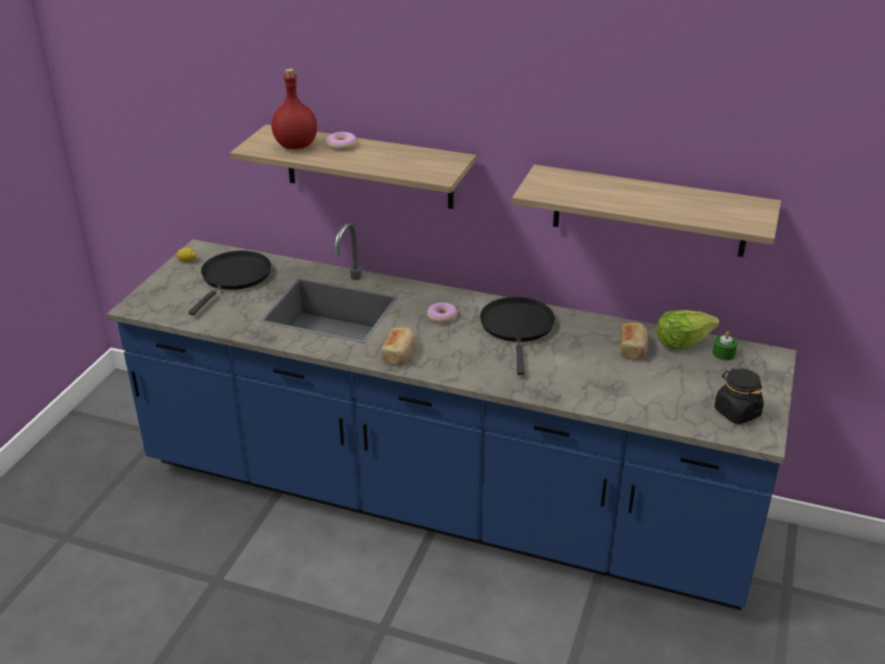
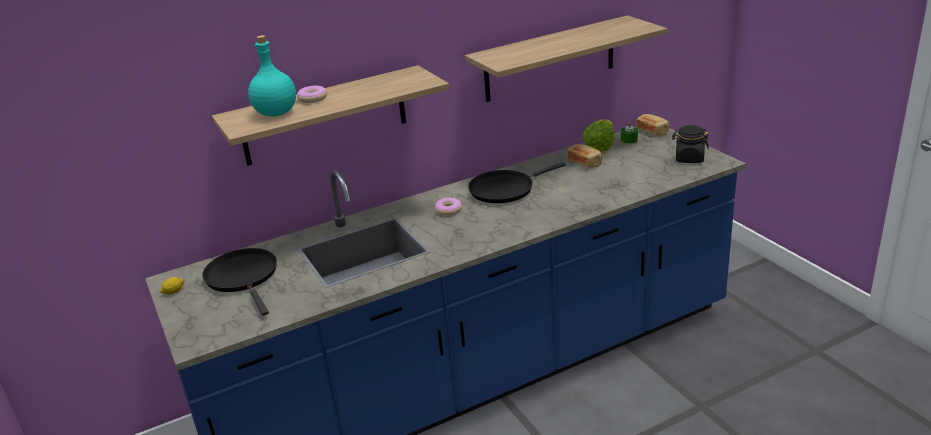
camera: 45 degrees left, 5 degrees down
red bottle [272,68,317,149] -> turquoise bottle [248,35,296,117]
bread [381,328,415,366] -> bread moved to [636,114,669,136]
black frying pan [480,297,555,375] -> black frying pan turned 75 degrees counterclockwise [468,162,566,203]

